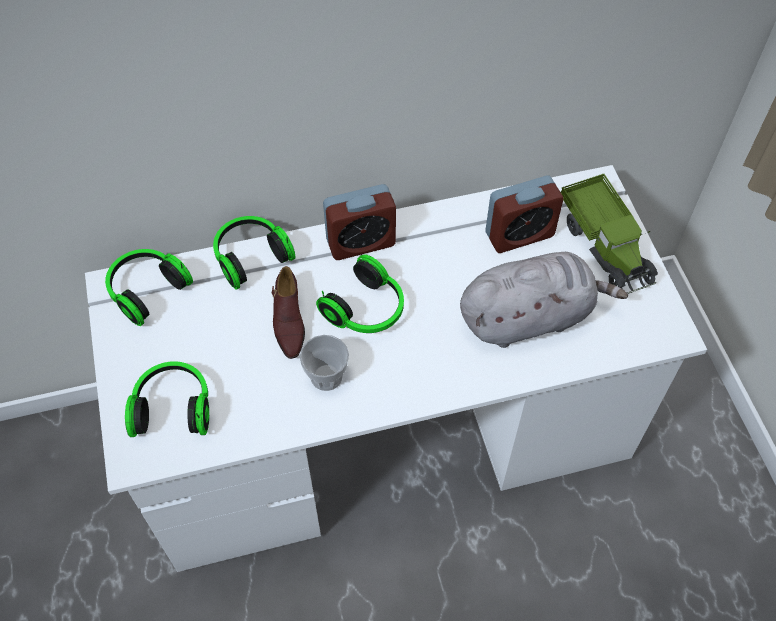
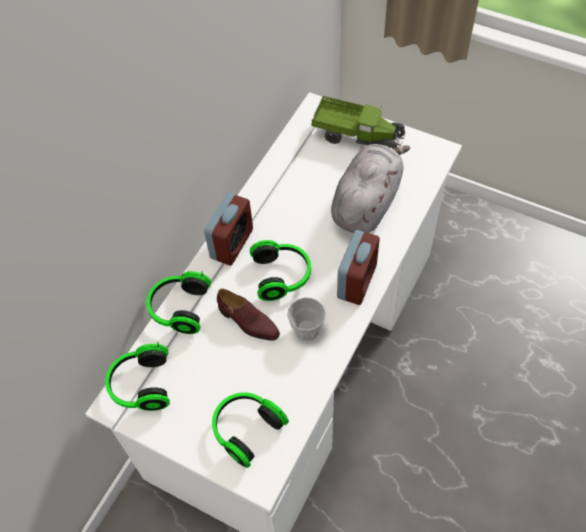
camera: 45 degrees left, 0 degrees up
alarm clock [485,176,564,253] -> alarm clock moved to [337,230,380,305]

